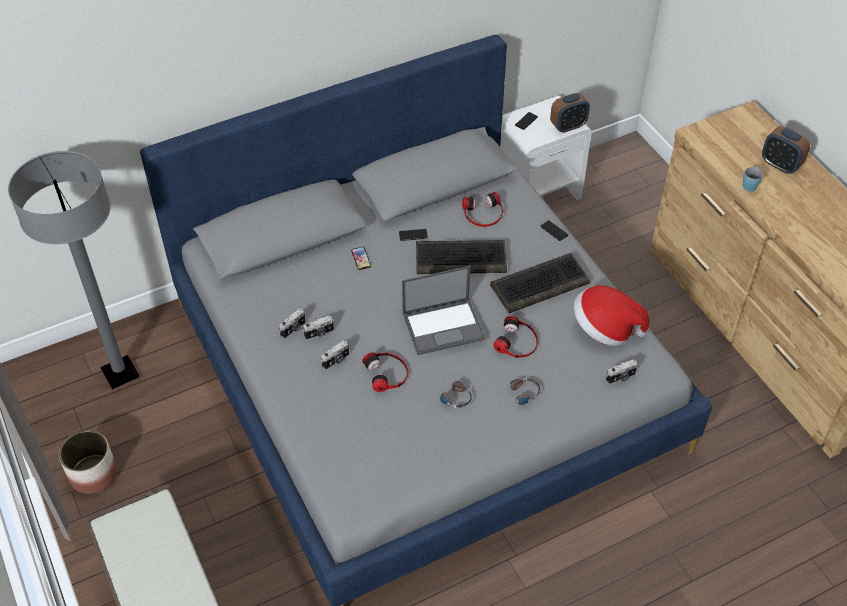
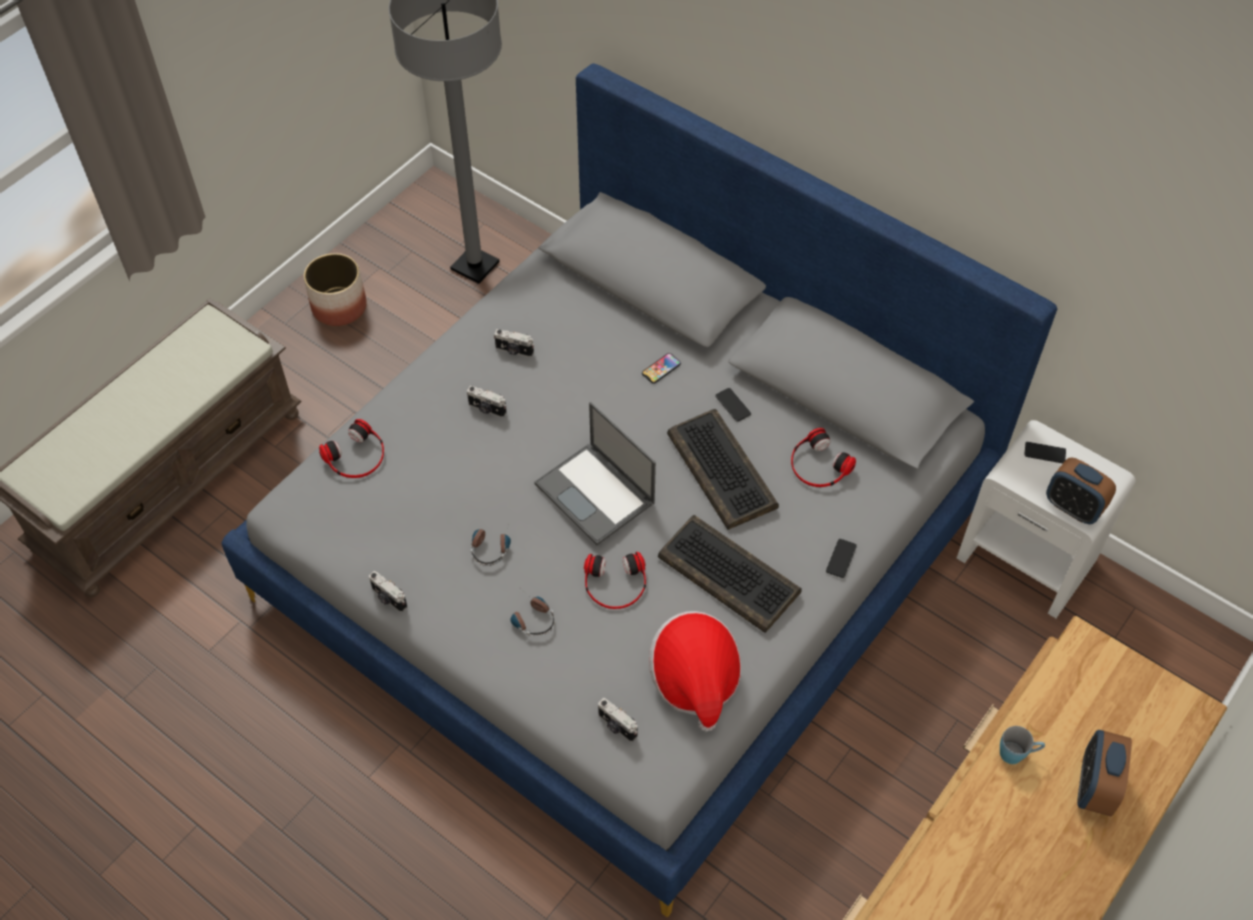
camera: 65 degrees right, 5 degrees up
camera [303,316,334,340] -> camera moved to [369,571,407,612]
headphones [362,352,408,392] -> headphones moved to [319,419,384,478]

